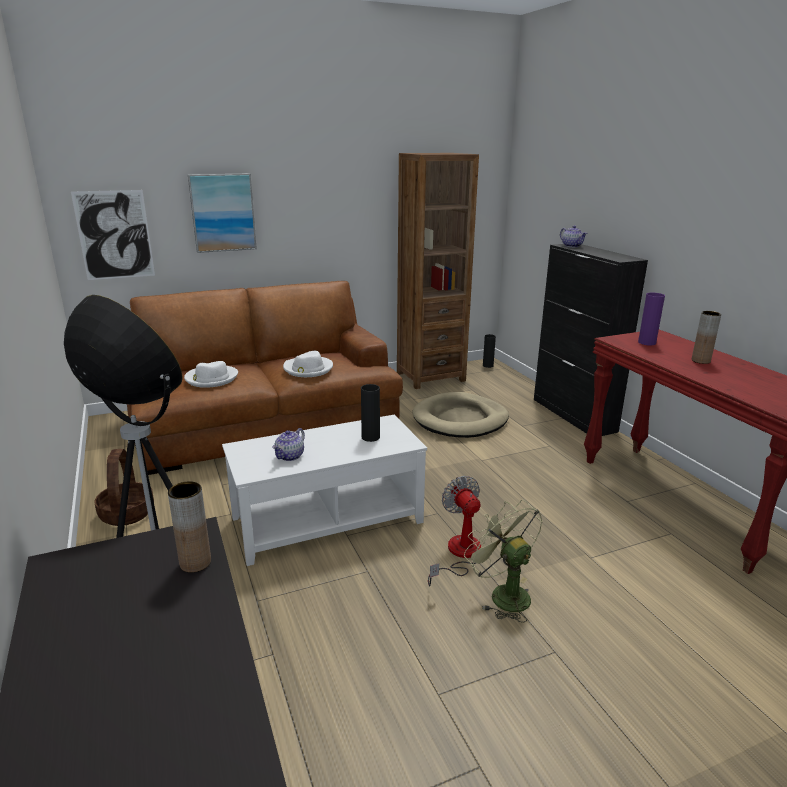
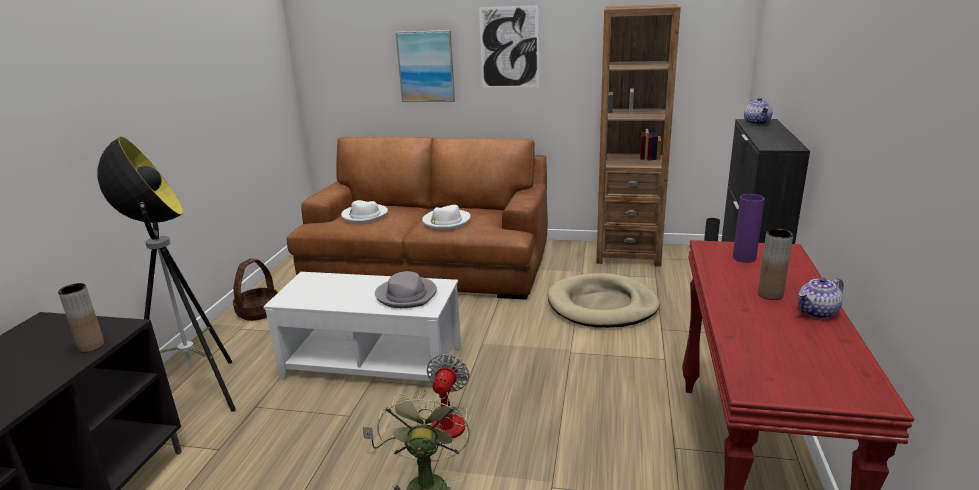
camera: 35 degrees right, 0 degrees up
picture [71,190,155,280] -> picture moved to [479,5,539,88]
teapot [272,428,305,461] -> teapot moved to [798,277,844,319]
black vase [361,384,380,442] -> grey hat [375,271,437,308]

